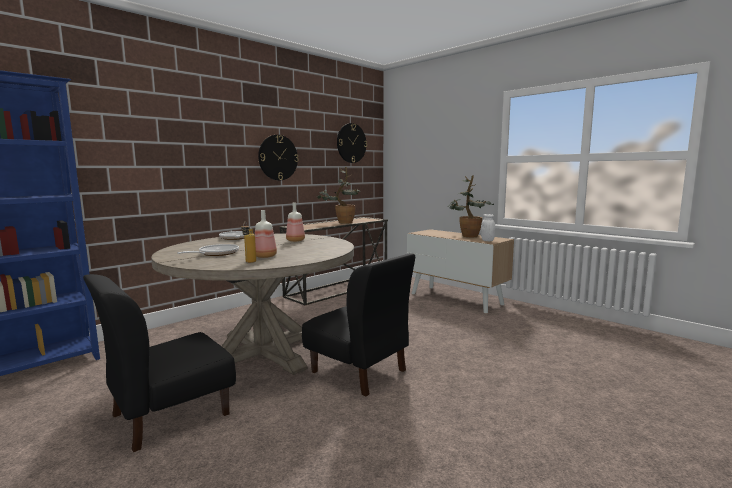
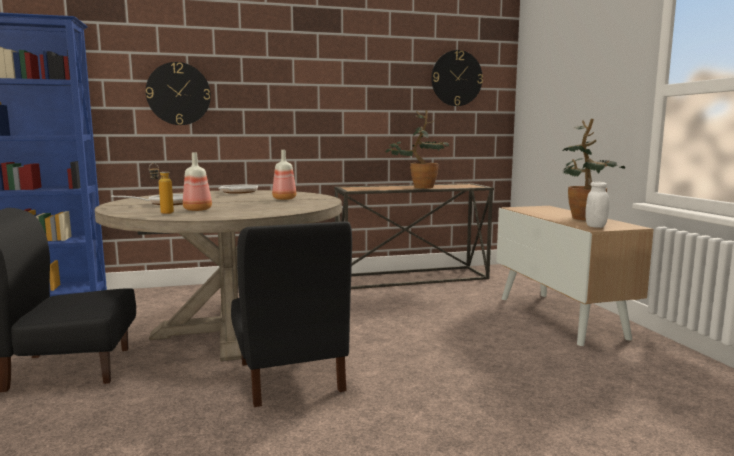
camera: 30 degrees right, 0 degrees up
wall clock [258,135,299,180] -> wall clock moved to [146,62,211,125]

